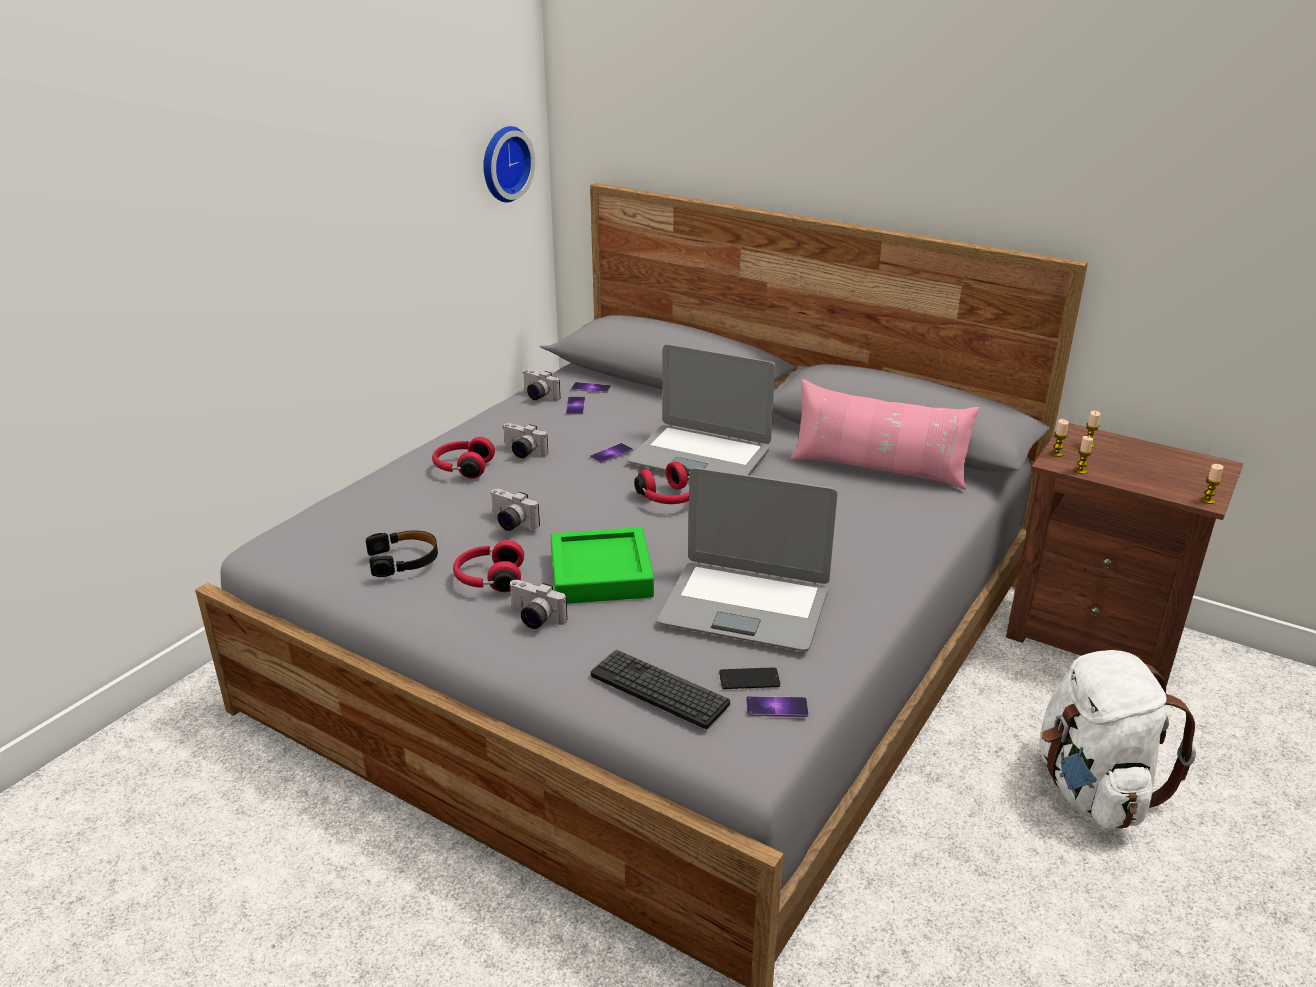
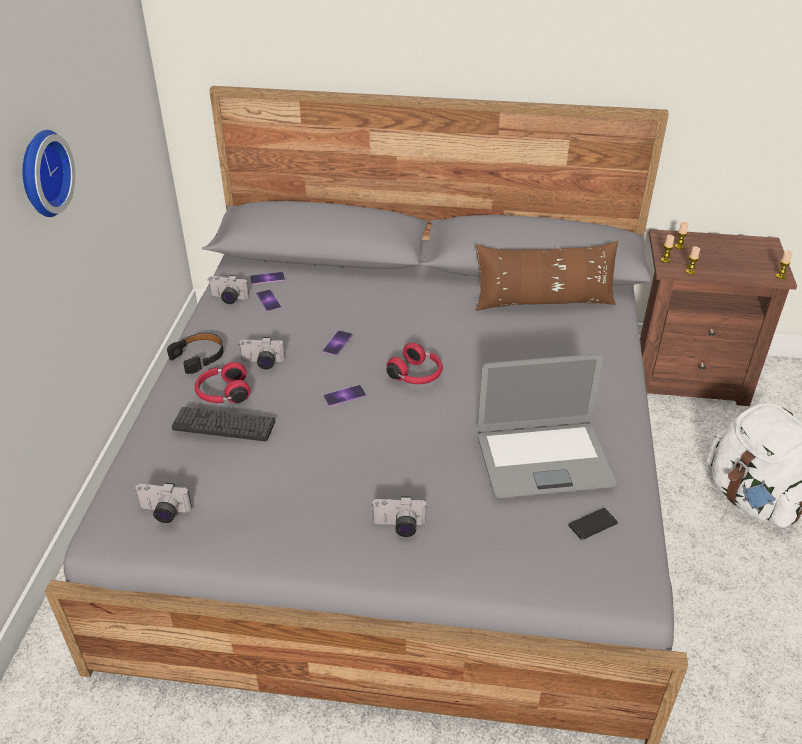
camera: 25 degrees left, 10 degrees up
black headphones [366,530,438,577] -> black headphones moved to [167,333,224,374]
red headphones [453,540,524,592] -> none
wall clock [483,126,535,202] -> wall clock moved to [23,130,75,217]
camera [490,489,540,531] -> camera moved to [134,482,192,523]
green tray [551,527,654,604] -> none
keyboard [591,650,730,729] -> keyboard moved to [172,407,275,441]
laptop [627,344,775,475] -> none
phone [746,696,809,717] -> phone moved to [323,385,366,407]
pink pillow [790,379,979,489] -> brown pillow [476,241,618,311]

